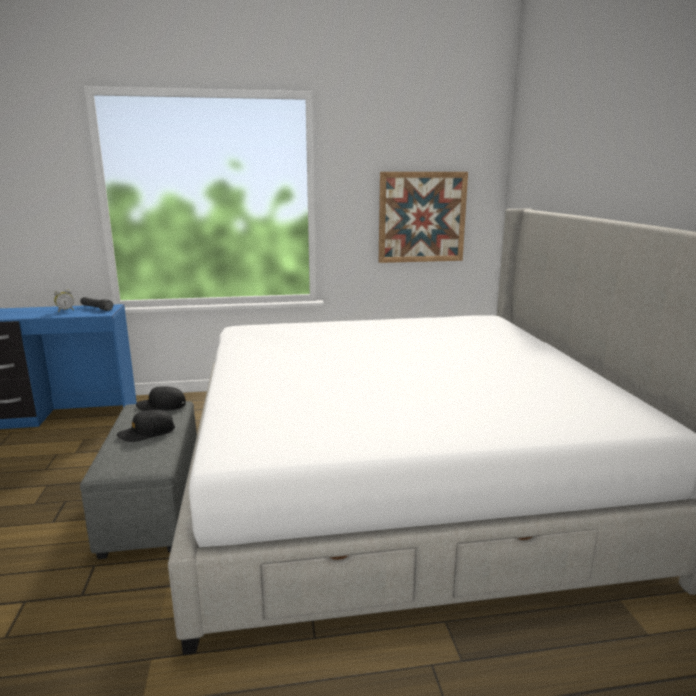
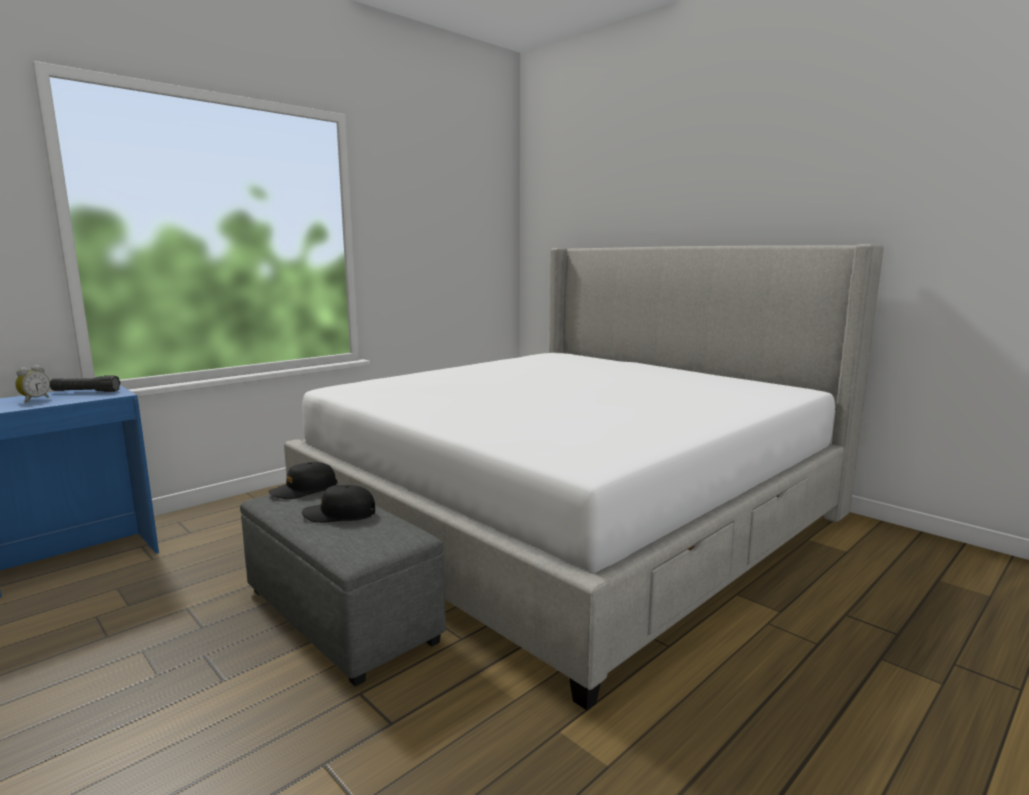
camera: 35 degrees left, 5 degrees down
black cap [117,410,175,442] -> black cap turned 60 degrees clockwise [302,485,375,523]
picture [379,172,468,263] -> none

